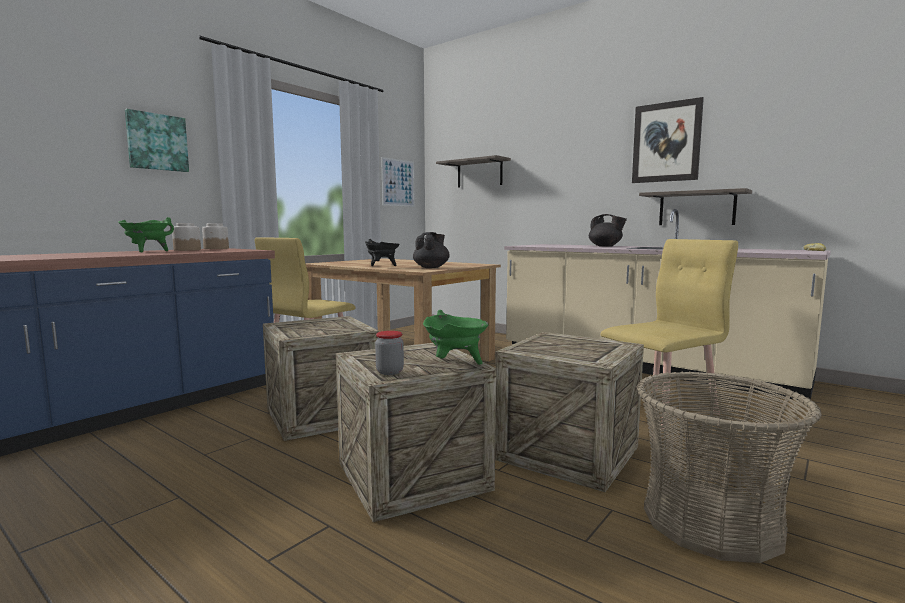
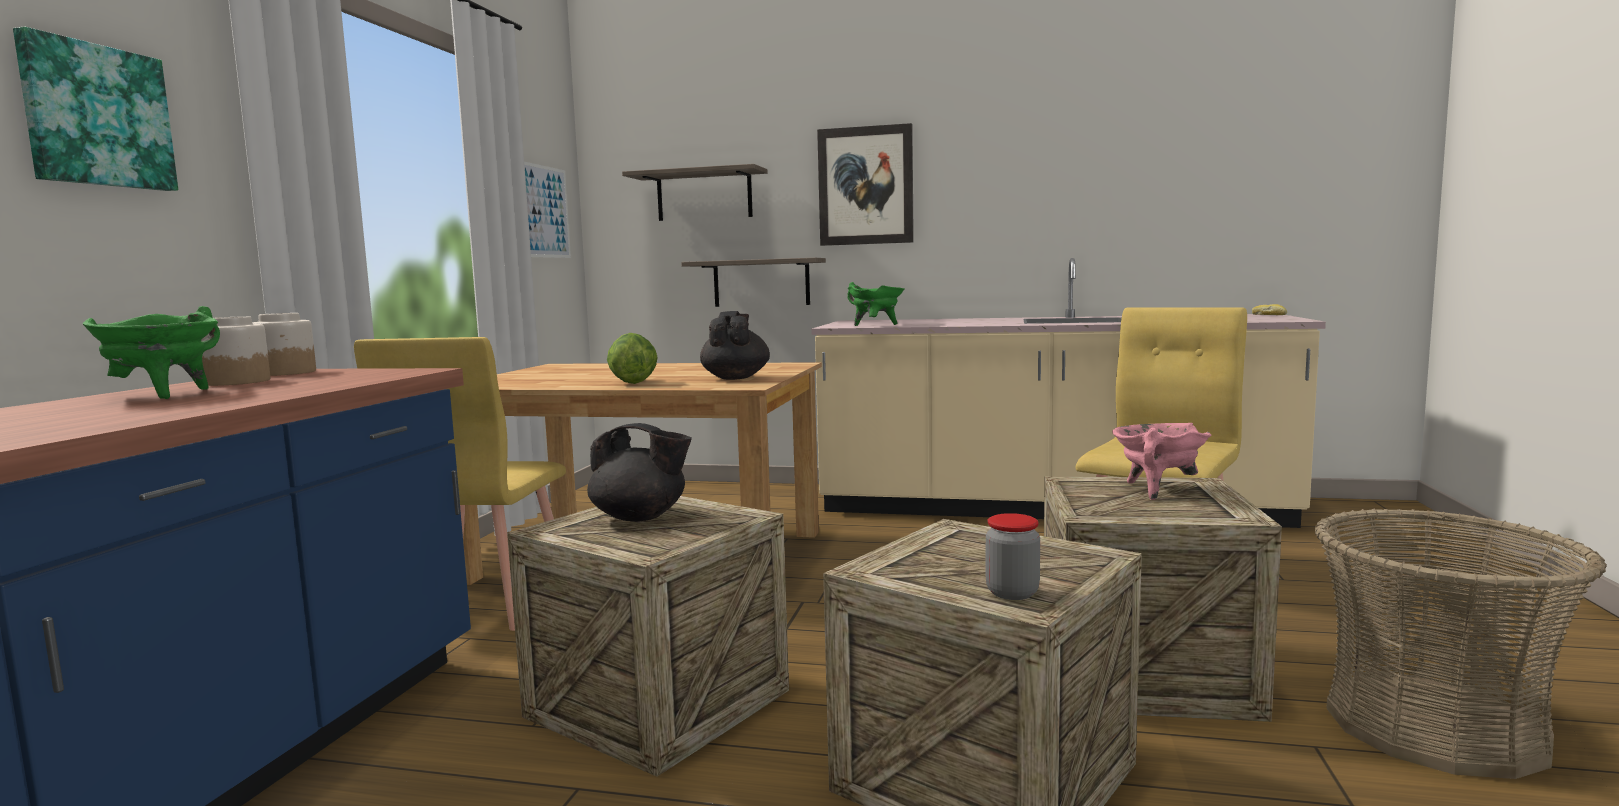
camera: 25 degrees left, 0 degrees up
black cooking pot [365,239,400,266] -> lettuce [607,333,658,384]
green cooking pot [423,310,489,365] -> green cooking pot moved to [847,282,905,326]
black teapot [589,214,627,247] -> black teapot moved to [587,423,692,521]
picture [632,97,704,183] -> picture moved to [817,123,914,246]
shelf [639,188,752,225] -> shelf moved to [681,258,826,307]
none -> pink cooking pot [1112,423,1211,500]

